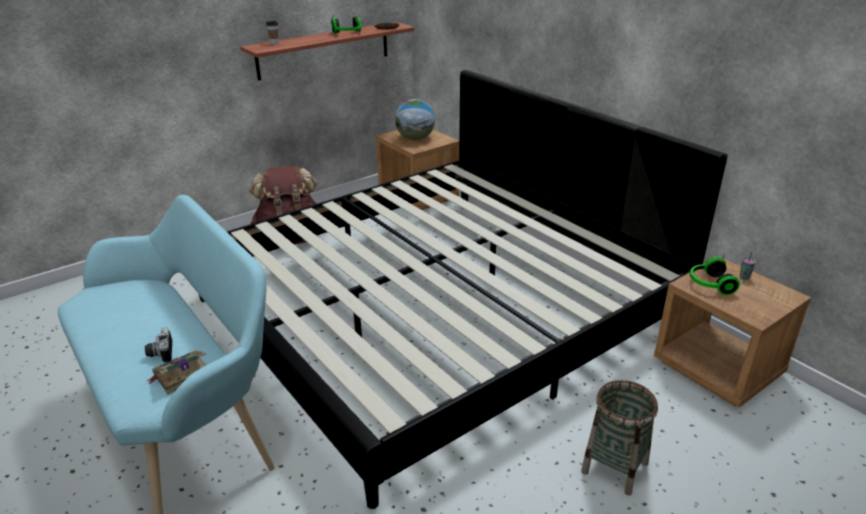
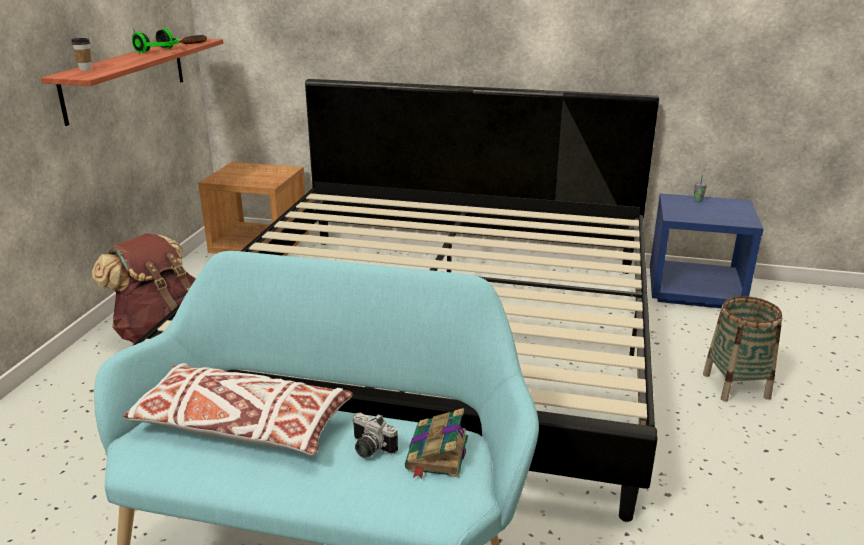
camera: 40 degrees left, 5 degrees down
globe [395,99,435,140] -> none
brown nightstand [654,258,811,407] -> blue nightstand [650,193,763,308]
headphones [690,254,740,295] -> none
none -> white pillow [123,363,353,455]

